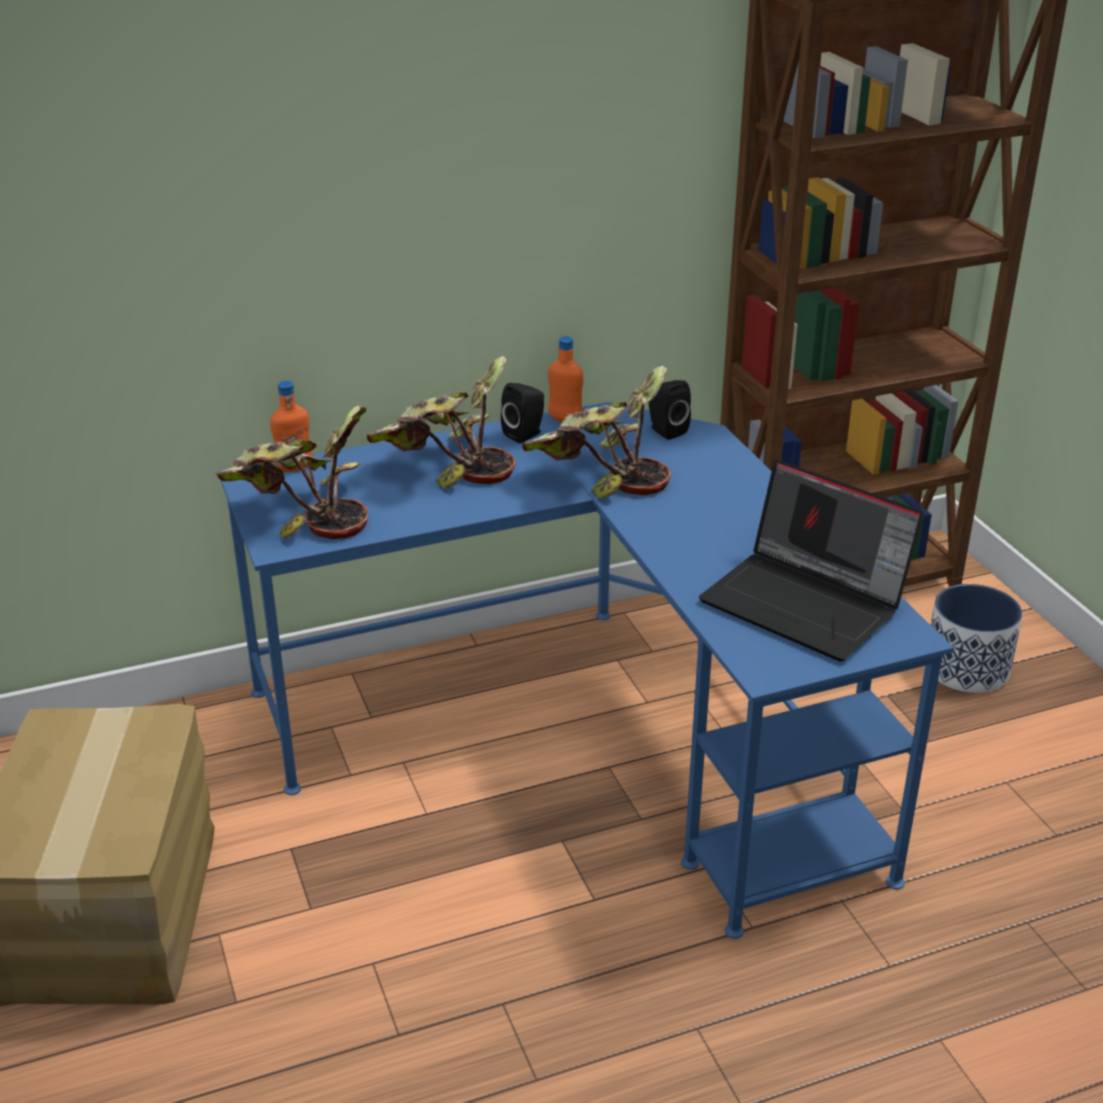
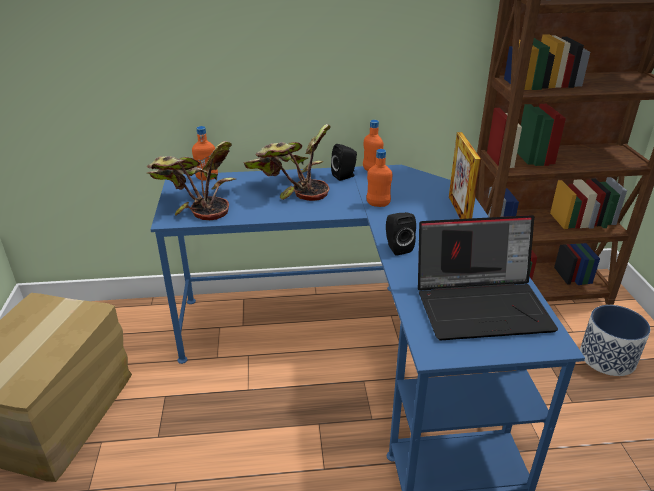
camera: 15 degrees right, 0 degrees up
potted plant [522,366,672,498] -> orange bottle [366,149,392,207]
black speaker [649,380,691,440] -> black speaker moved to [386,212,416,256]
laptop [699,459,923,661] -> laptop turned 60 degrees counterclockwise [418,215,558,340]
none -> picture frame [449,132,481,219]

